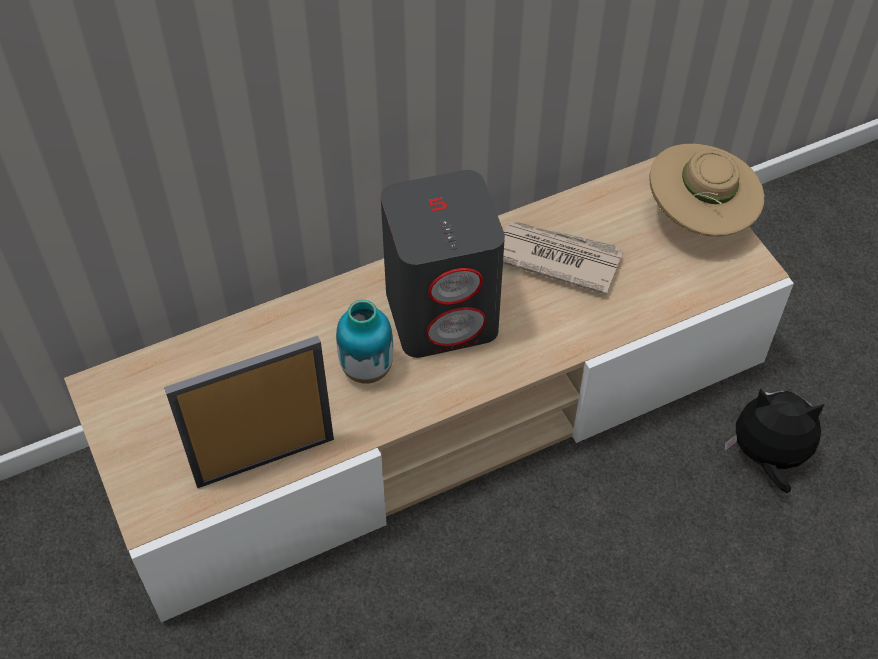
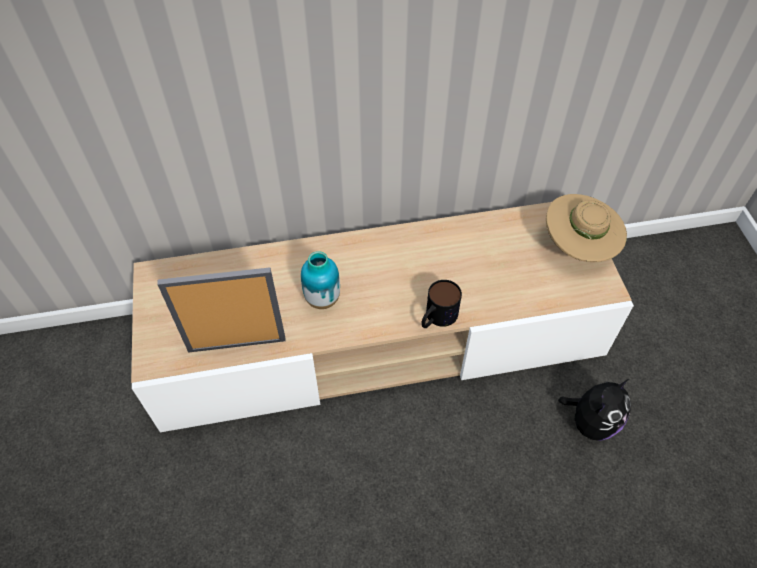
camera: 15 degrees right, 0 degrees up
grey speaker [381,170,505,358] -> none
newspaper [503,221,623,295] -> none
plush toy [725,388,824,493] -> plush toy turned 105 degrees clockwise [558,379,631,441]
none -> mug [421,280,462,328]

